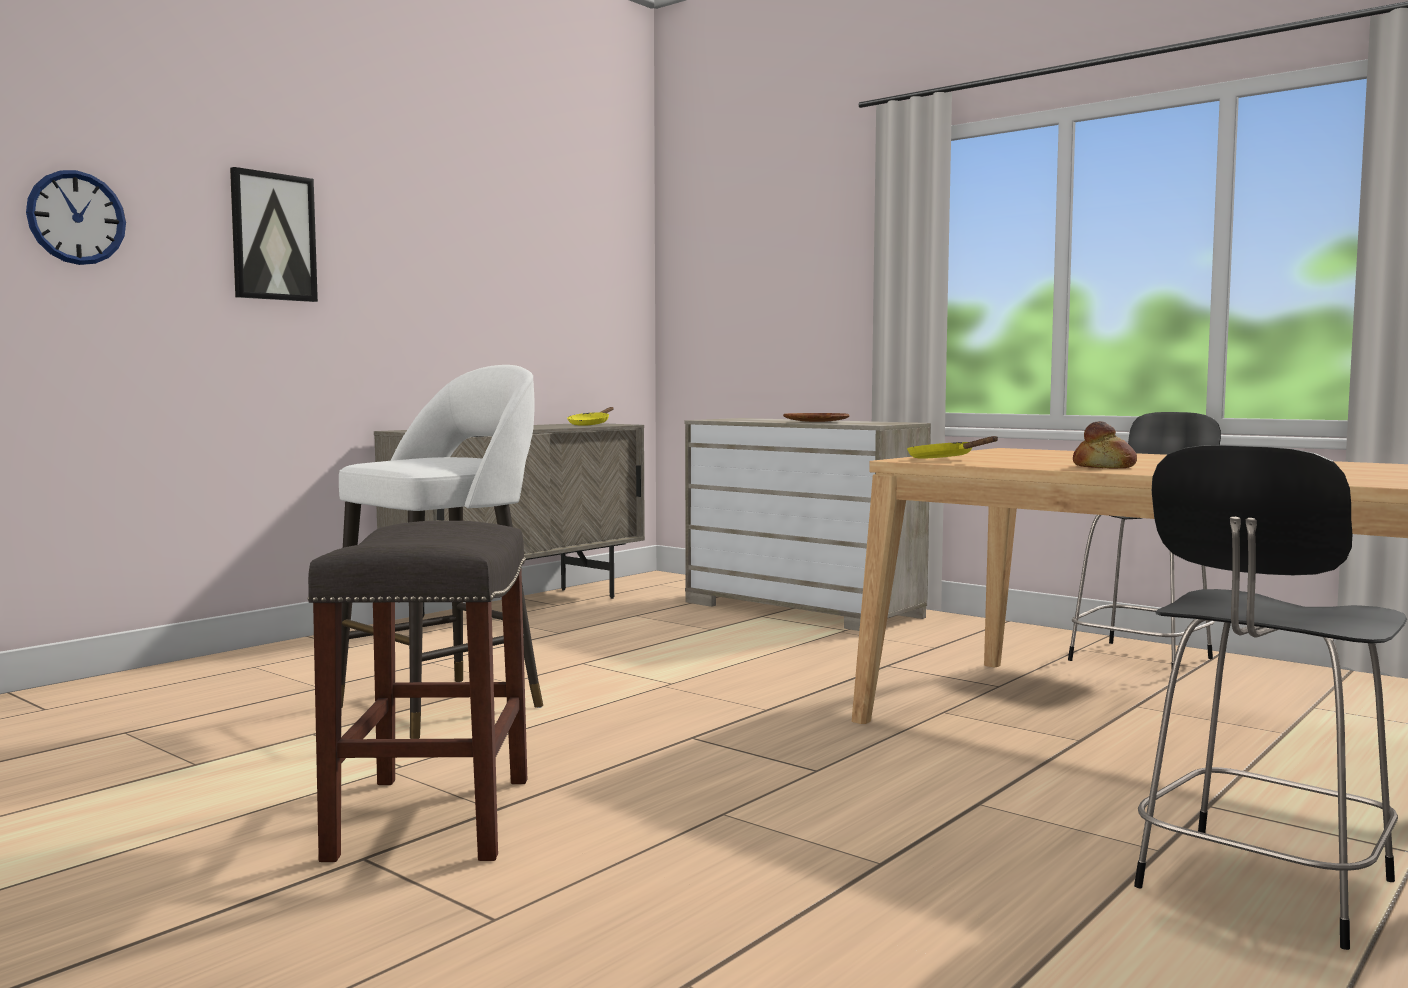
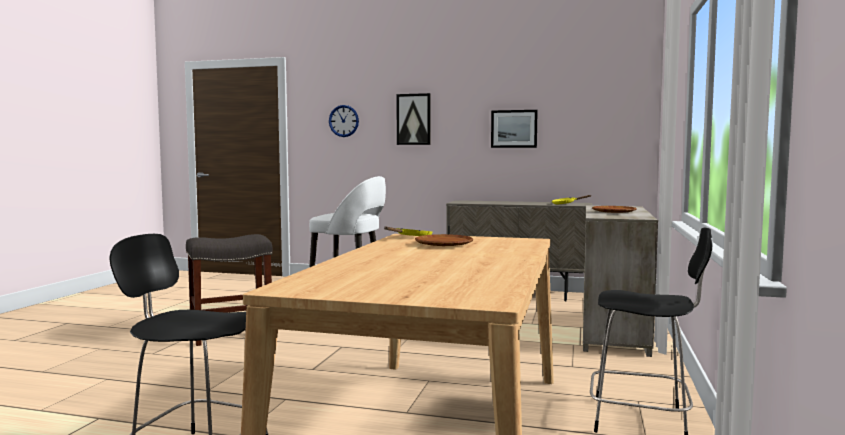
camera: 65 degrees right, 0 degrees up
bread [1073,421,1137,469] -> none
none -> brown plate [415,234,474,246]
none -> picture [491,110,538,148]

